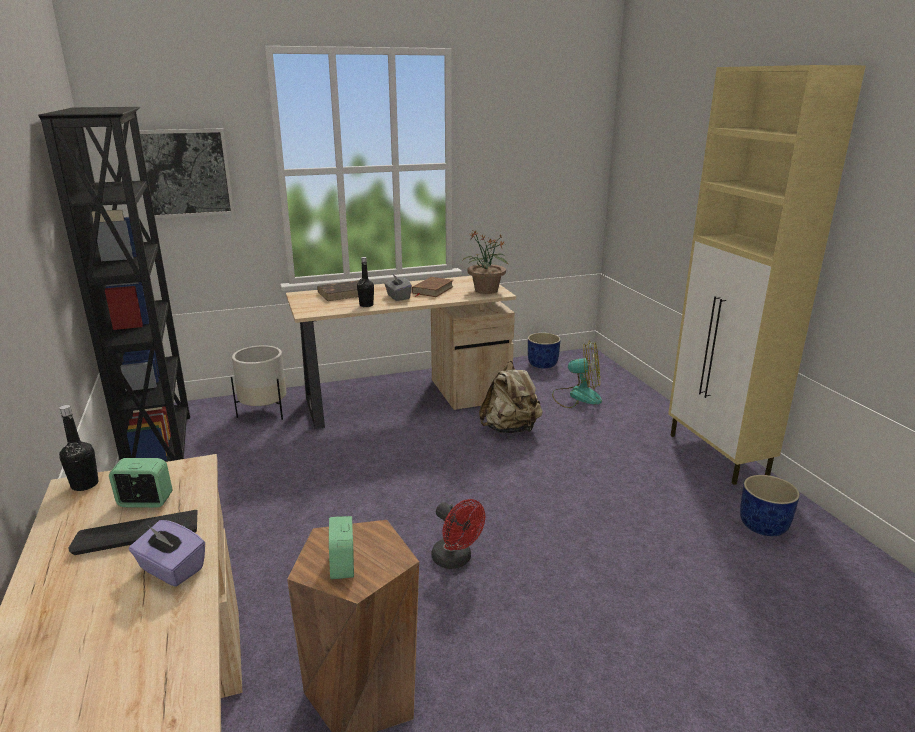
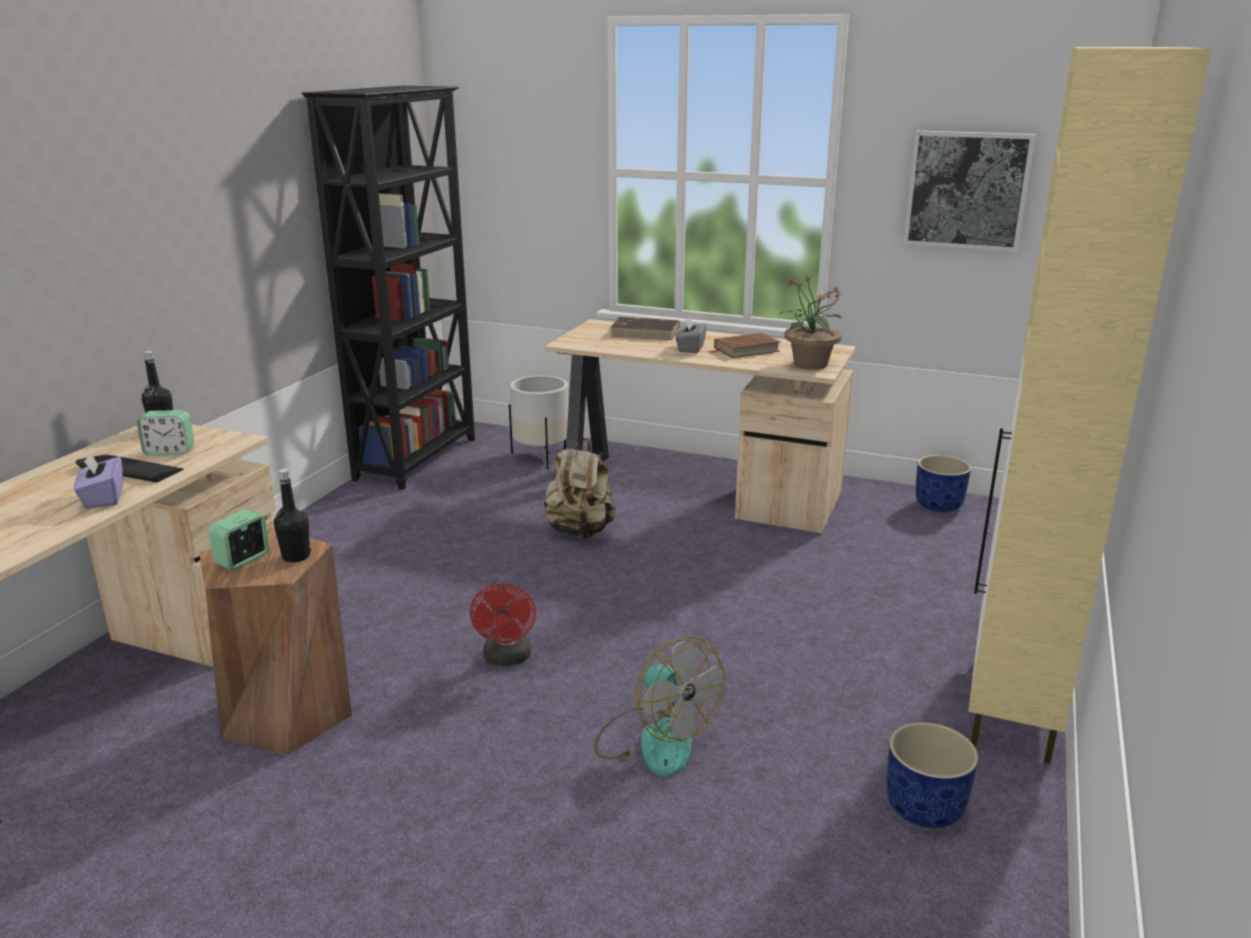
camera: 40 degrees right, 0 degrees up
alarm clock [109,458,172,508] -> alarm clock turned 135 degrees clockwise [137,410,194,456]
picture [139,128,234,218] -> picture moved to [903,131,1035,252]
black bottle [357,257,374,307] -> black bottle moved to [274,468,311,563]
beige backpack [479,361,543,433] -> beige backpack moved to [544,439,616,539]
fan [552,340,602,408] -> fan moved to [595,636,725,777]

